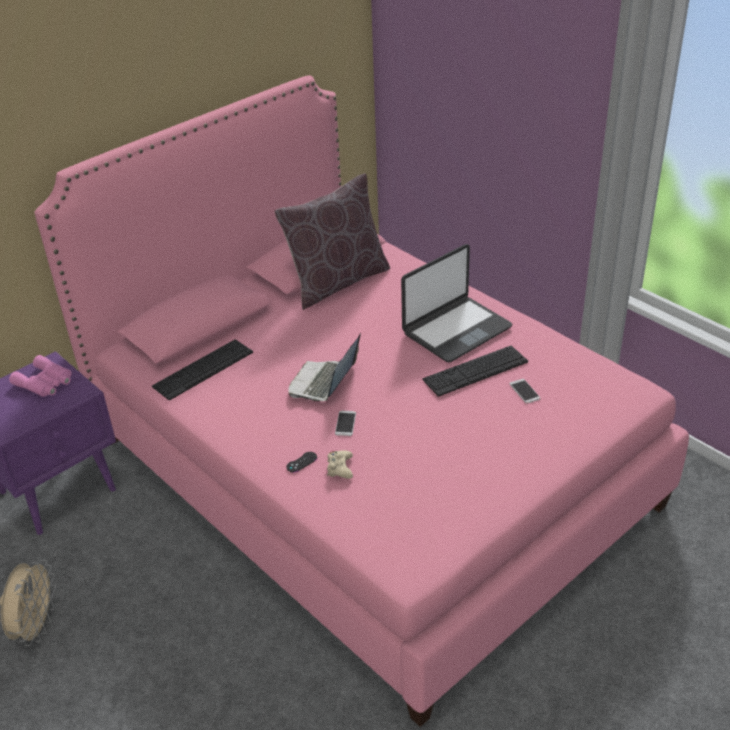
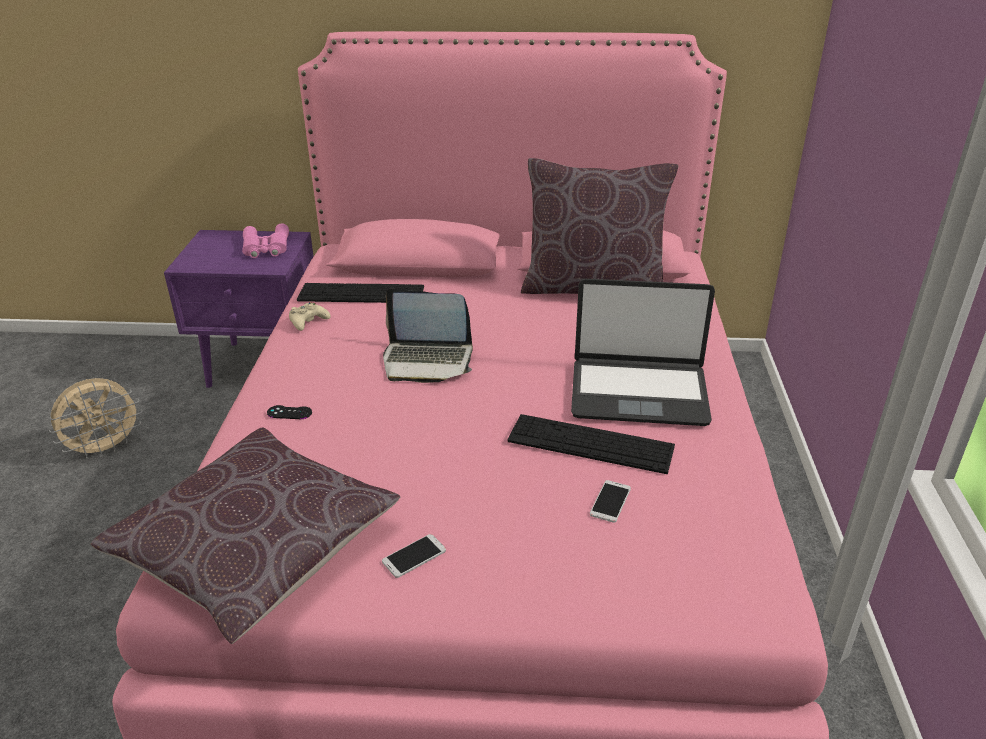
camera: 45 degrees right, 5 degrees down
laptop [288,333,361,401] -> laptop turned 150 degrees counterclockwise [383,289,473,383]
beige game controller [327,450,353,479] -> beige game controller moved to [289,302,331,331]
phone [335,411,356,436] -> phone moved to [382,534,446,578]
none -> brown pillow [91,427,400,644]

